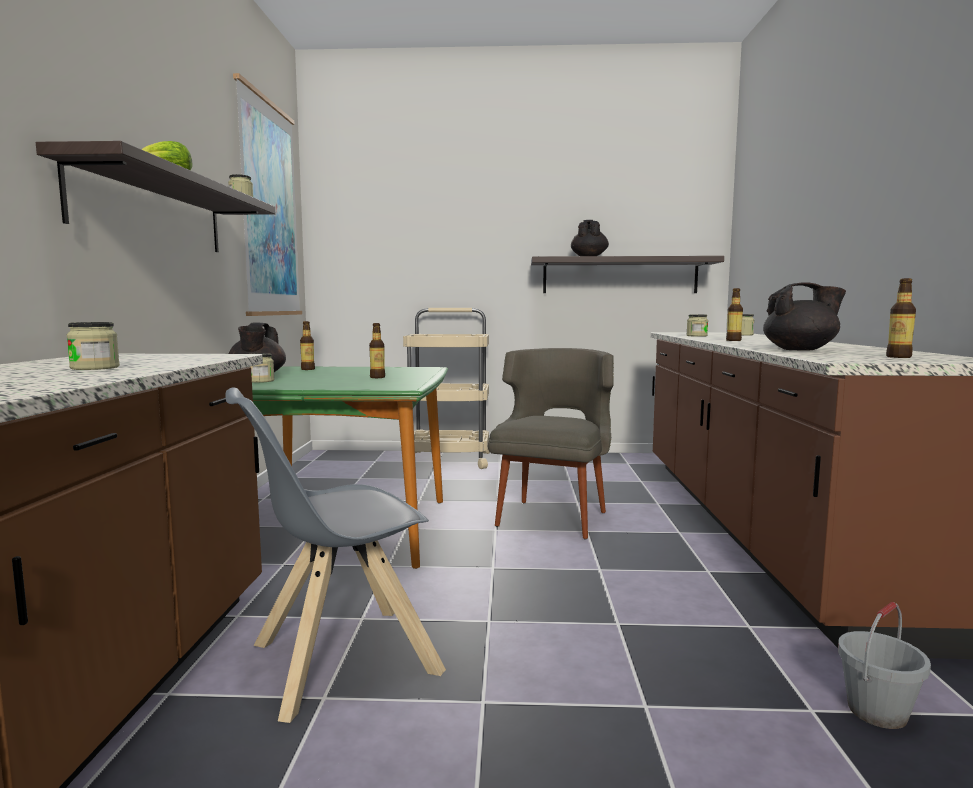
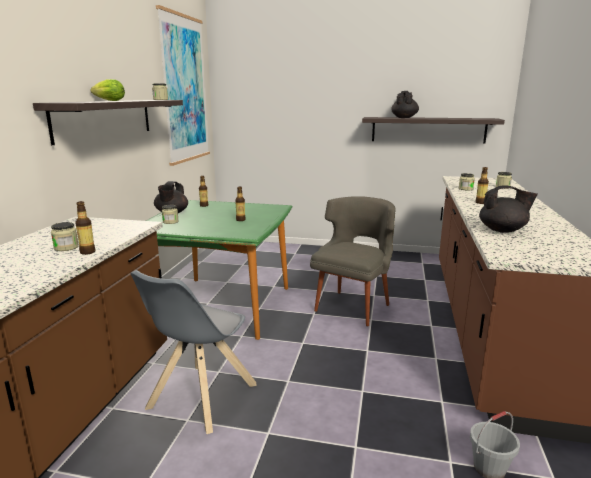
camera: 10 degrees right, 10 degrees up
grey chair [225,387,446,723] -> grey chair turned 45 degrees counterclockwise [131,270,257,434]
beige cart [403,308,490,469] -> none
bottle [886,278,916,358] -> bottle moved to [75,201,95,255]

